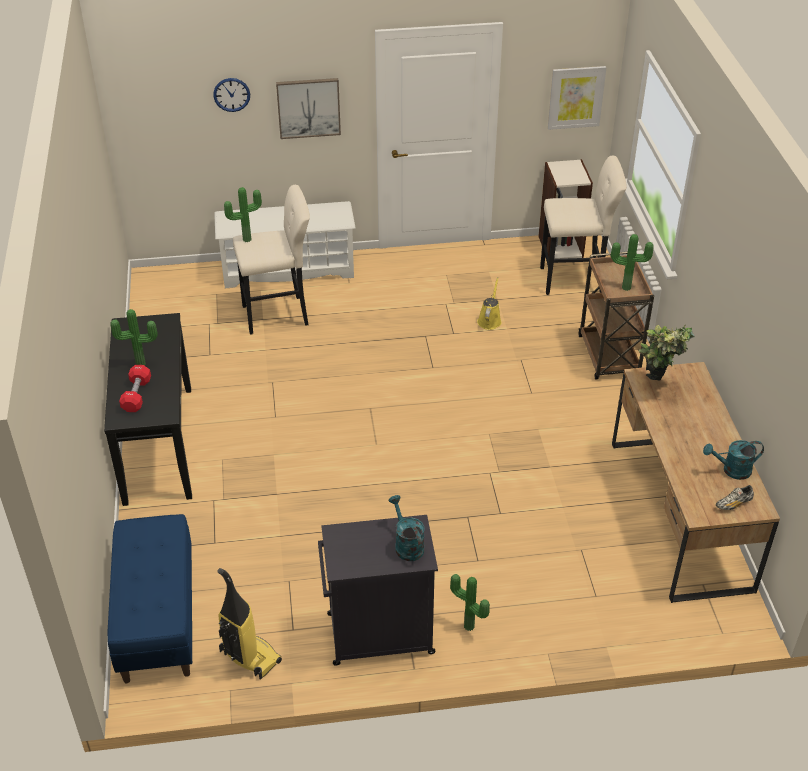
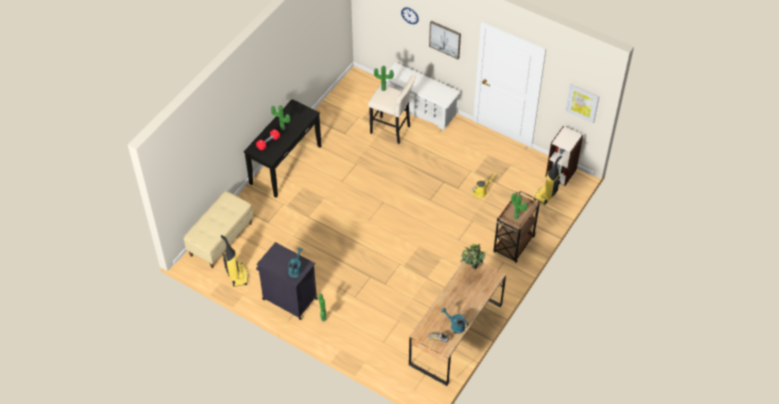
camera: 40 degrees right, 10 degrees up
blue bench [107,514,192,683] -> beige bench [184,191,254,268]
beige stool [540,156,627,295] -> vacuum cleaner [534,156,562,205]

